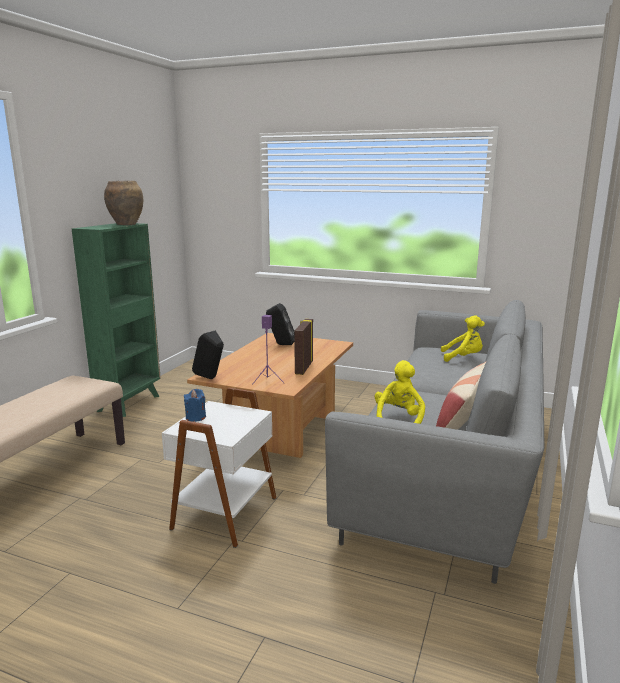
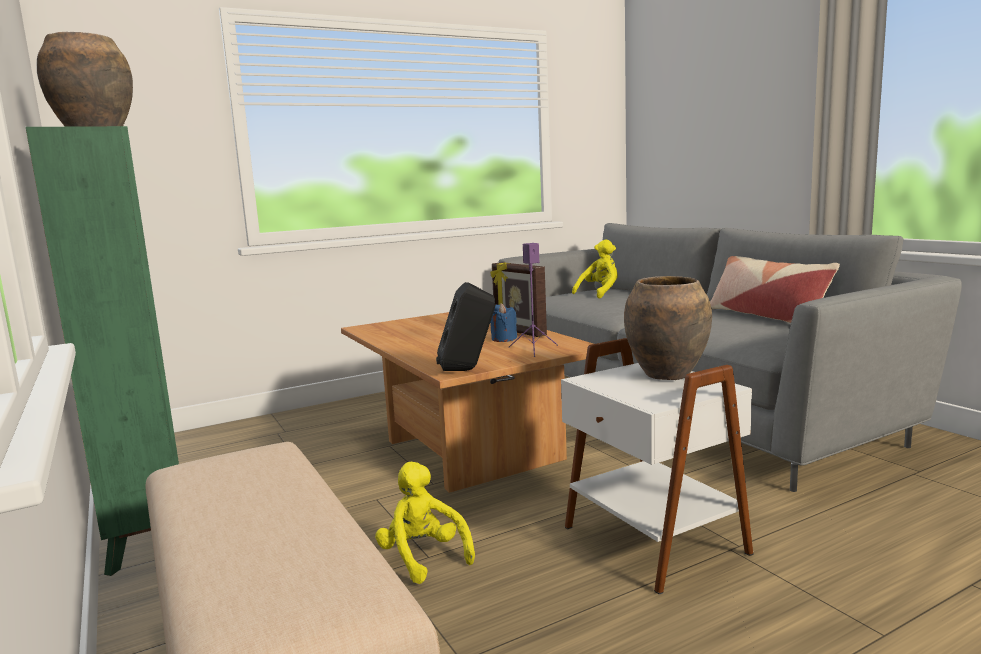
camera: 50 degrees left, 5 degrees down
blue candle [184,389,206,422] -> blue candle moved to [490,303,517,342]
black speaker [266,303,294,345] -> none
yellow plush toy [375,360,425,424] -> yellow plush toy moved to [375,462,475,584]
none -> brown vase [624,276,712,380]

